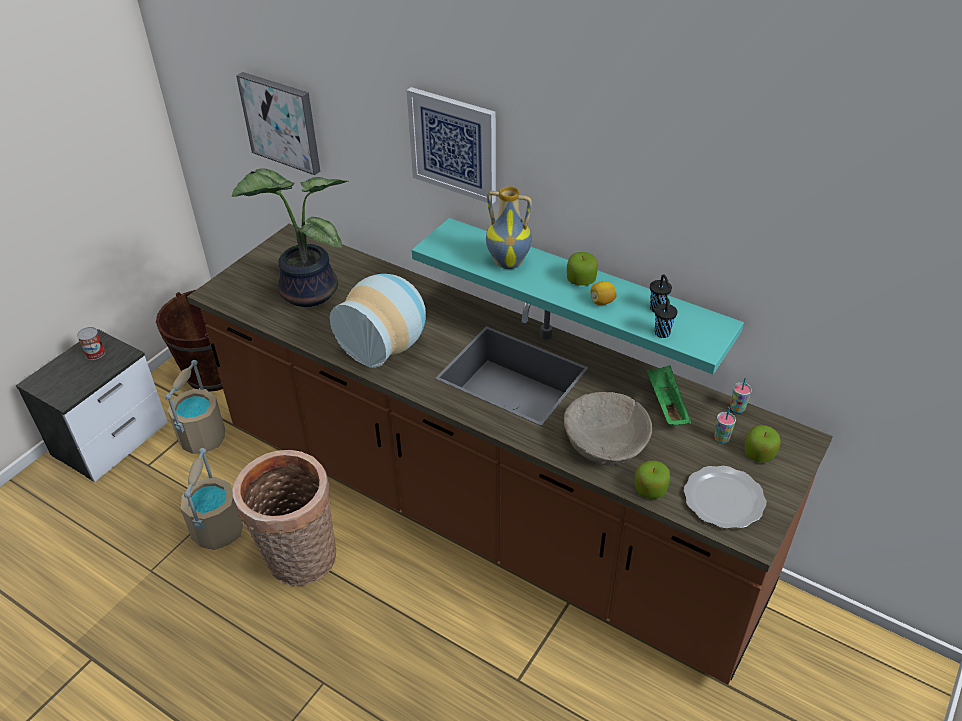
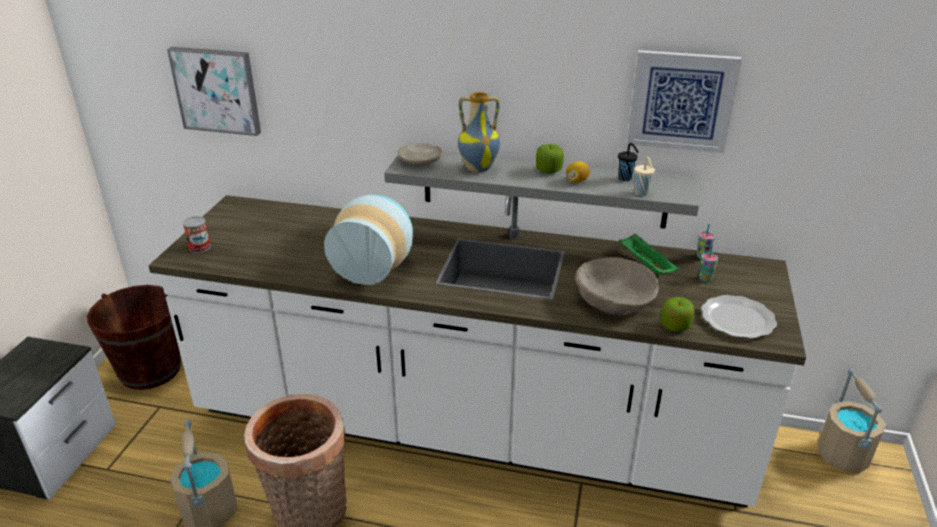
camera: 20 degrees left, 10 degrees down
can [77,327,105,360] -> can moved to [183,216,211,253]
beige bucket [165,360,225,454] -> beige bucket moved to [818,369,886,473]
brown counter [187,224,833,684] -> white counter [148,195,806,508]
potted plant [232,168,349,307] -> none
picture [407,87,496,204] -> picture moved to [627,50,742,153]
turquoise shelf [412,218,744,374] -> grey shelf [384,151,699,228]
black cup [654,299,677,338] -> beige cup [634,156,655,196]
apple [745,425,780,463] -> none
none -> beige plate [398,143,443,165]

